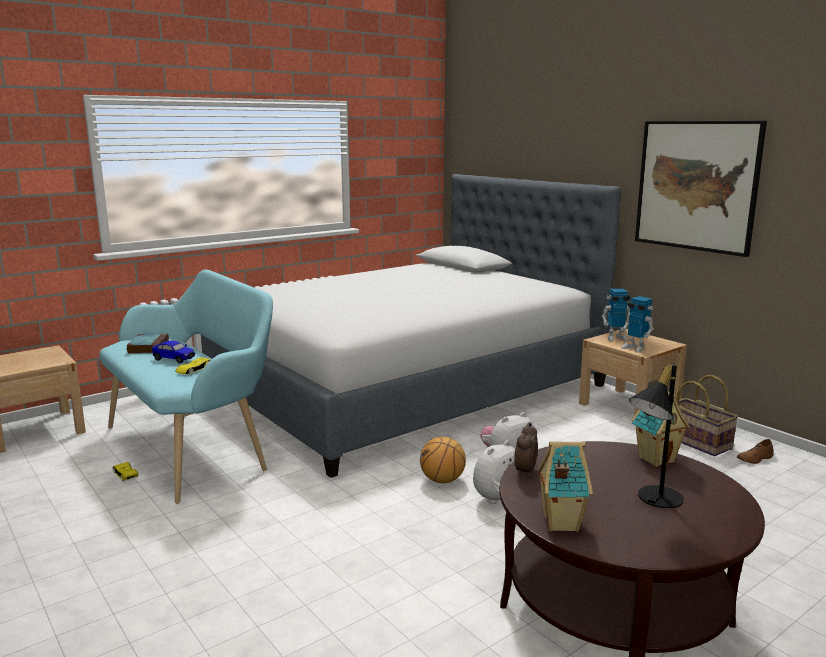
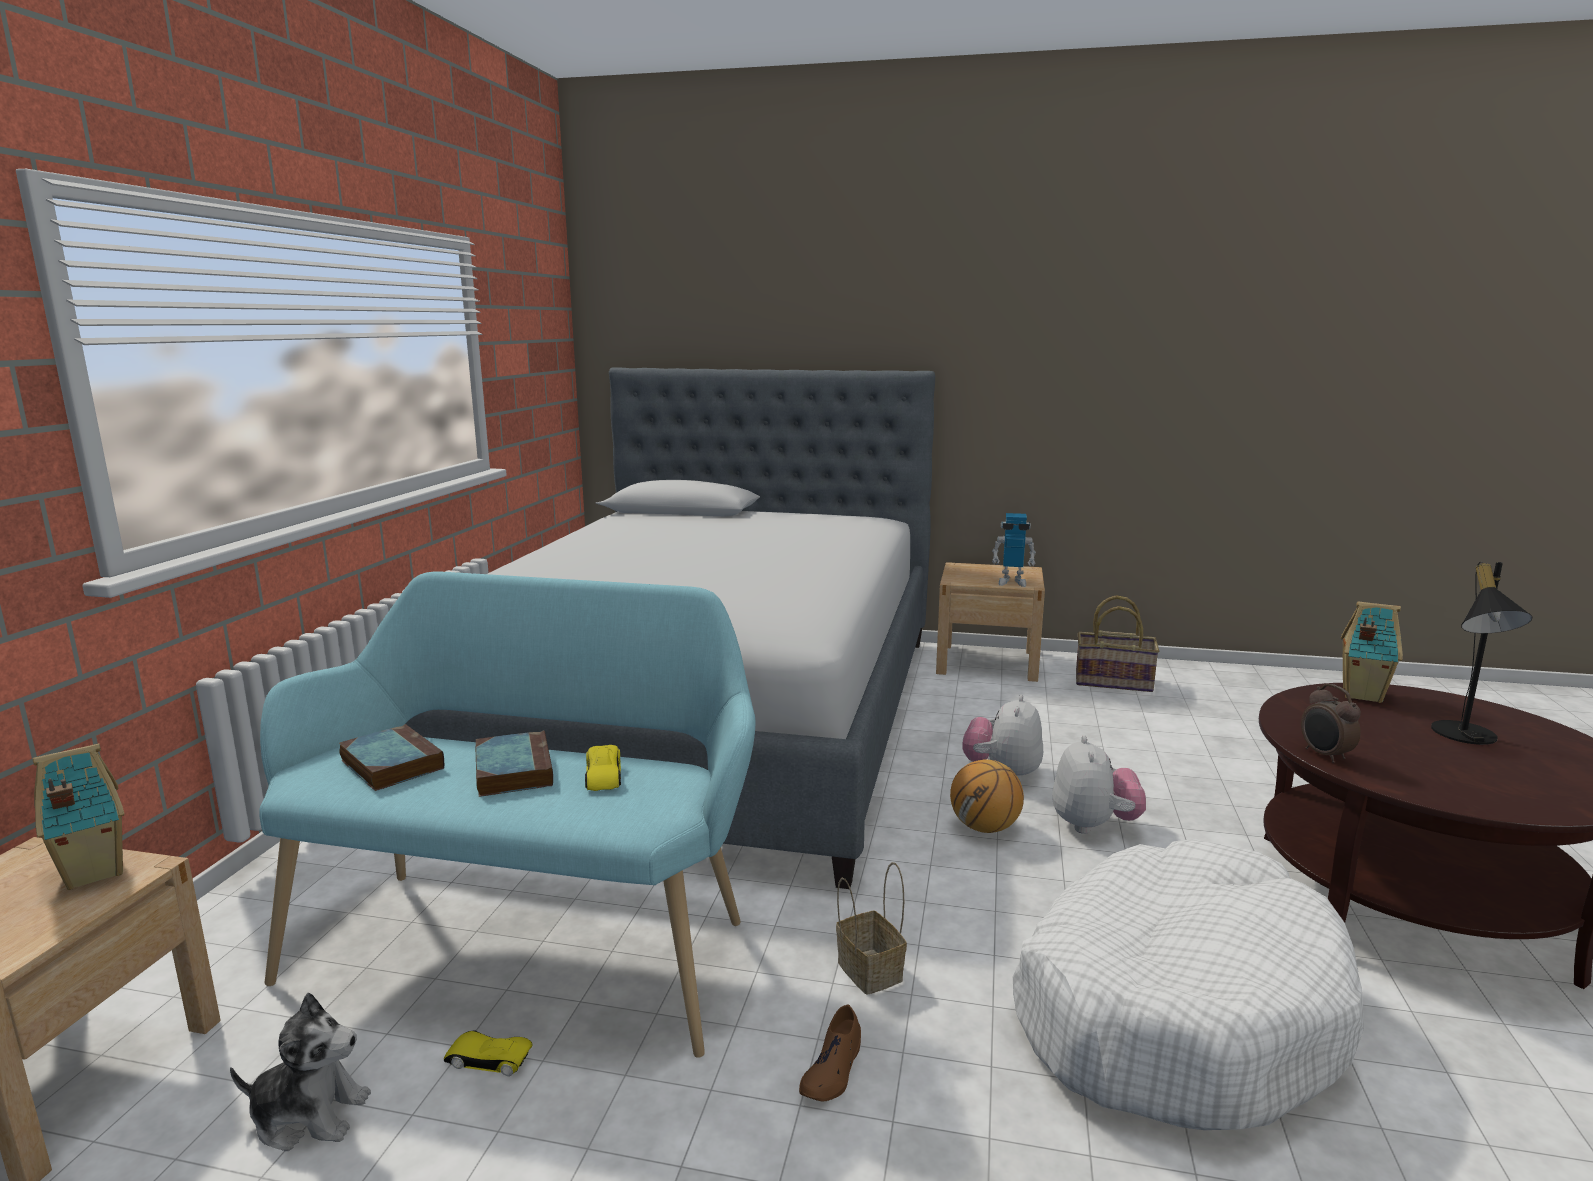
camera: 40 degrees left, 0 degrees up
toy car [152,341,195,363] -> book [476,730,553,797]
toy house [538,441,593,532] -> toy house moved to [33,743,125,890]
toy robot [602,289,631,341] -> none
picture [635,121,767,257] -> none
brown shoe [737,439,774,464] -> brown shoe moved to [799,1004,861,1102]
none -> plush toy [230,993,371,1151]
none -> basket [836,862,907,995]
none -> white dog bed [1013,839,1364,1130]

